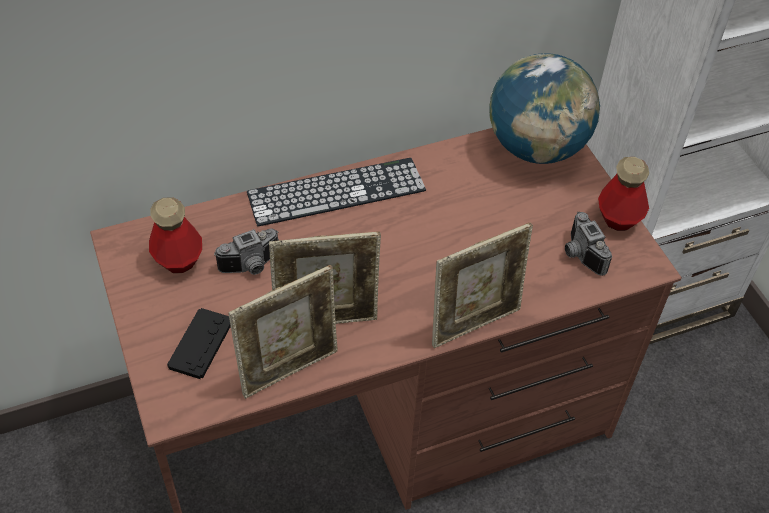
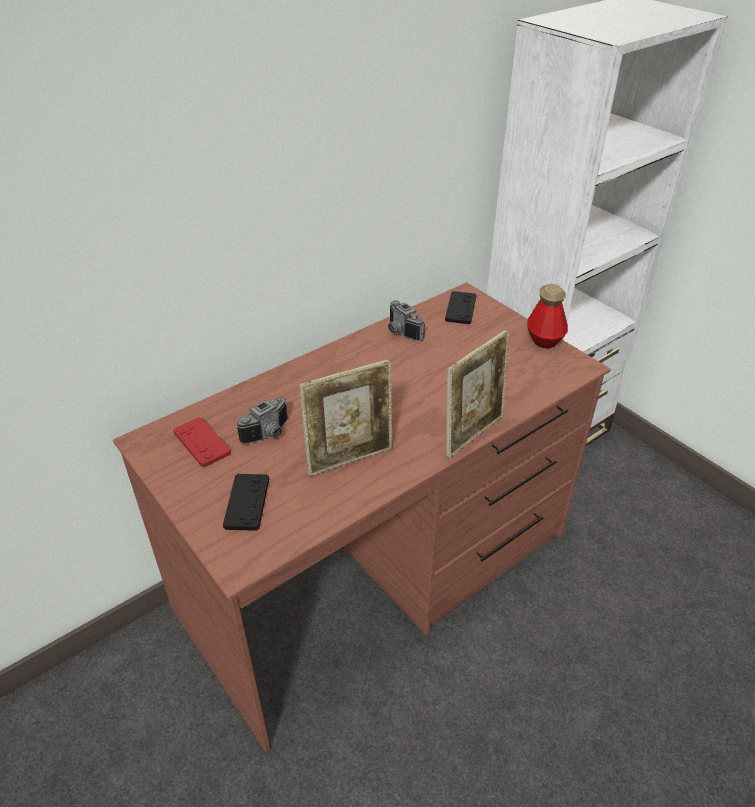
camera: 15 degrees left, 10 degrees down
bottle [149,197,202,273] -> red game controller [173,417,231,467]
picture frame [228,265,338,399] -> none
keyboard [247,158,426,227] -> none
globe [489,53,600,164] -> black game controller [445,291,476,324]
camera [565,212,612,276] -> camera moved to [388,300,425,341]

